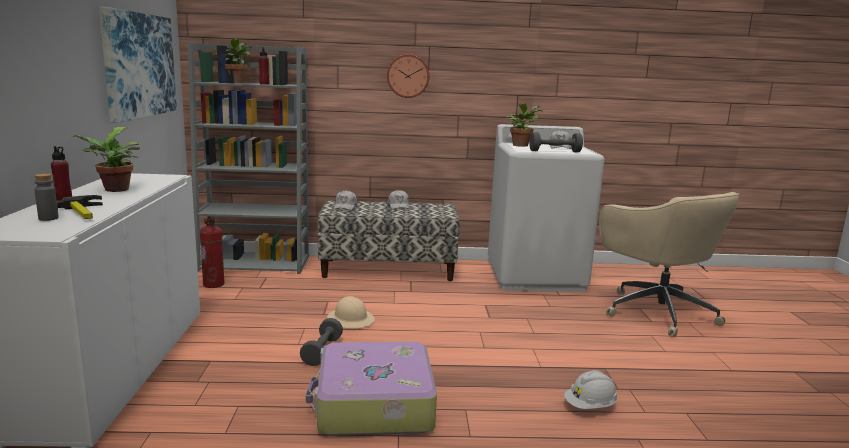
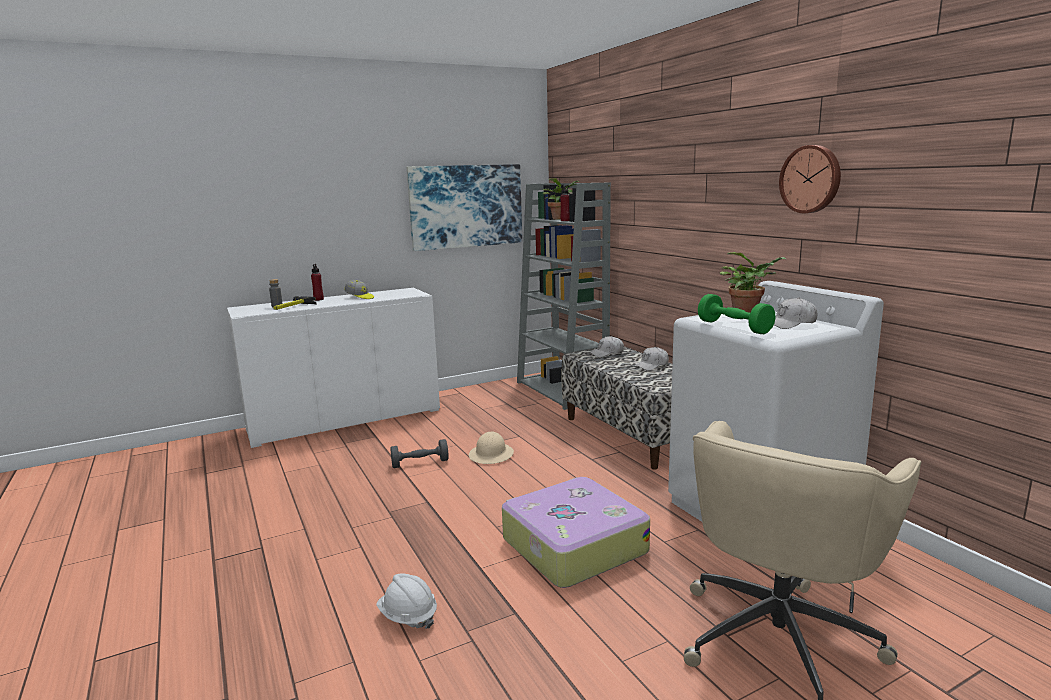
camera: 65 degrees right, 0 degrees up
potted plant [72,127,140,192] -> cap [344,280,374,299]
fire extinguisher [200,216,224,288] -> none
suitcase [306,342,437,436] -> suitcase moved to [502,477,650,588]
wall clock [387,54,429,98] -> wall clock moved to [779,145,841,213]
grey dumbbell [529,132,583,152] -> green dumbbell [698,294,776,334]

